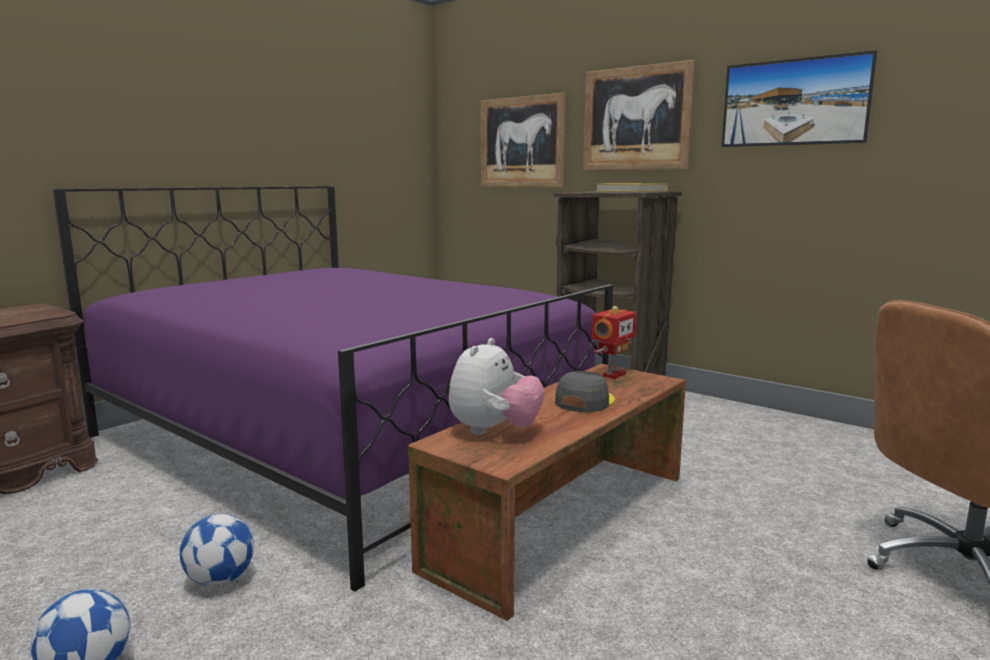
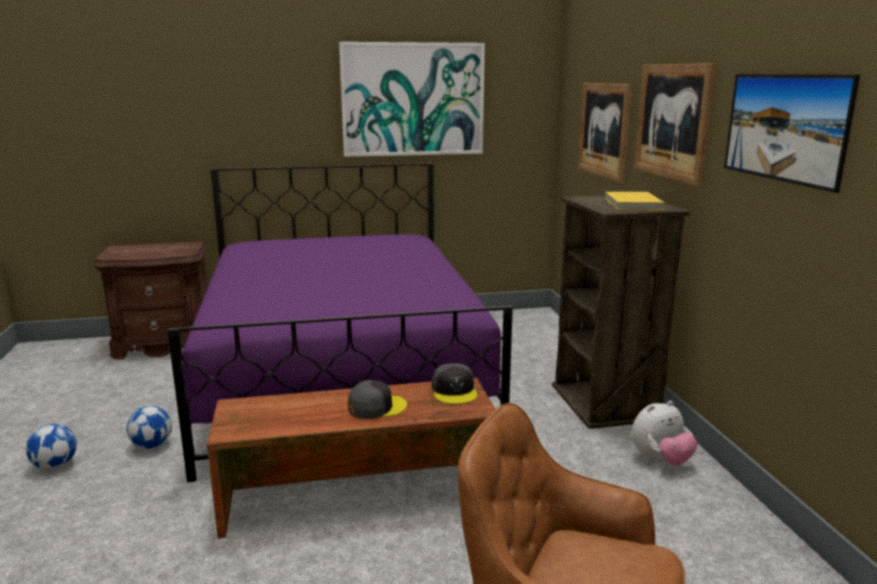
camera: 40 degrees right, 5 degrees up
plush toy [449,338,545,435] -> plush toy moved to [631,401,698,466]
toy robot [592,306,637,379] -> grey cap [432,363,477,404]
none -> picture [339,42,485,157]

